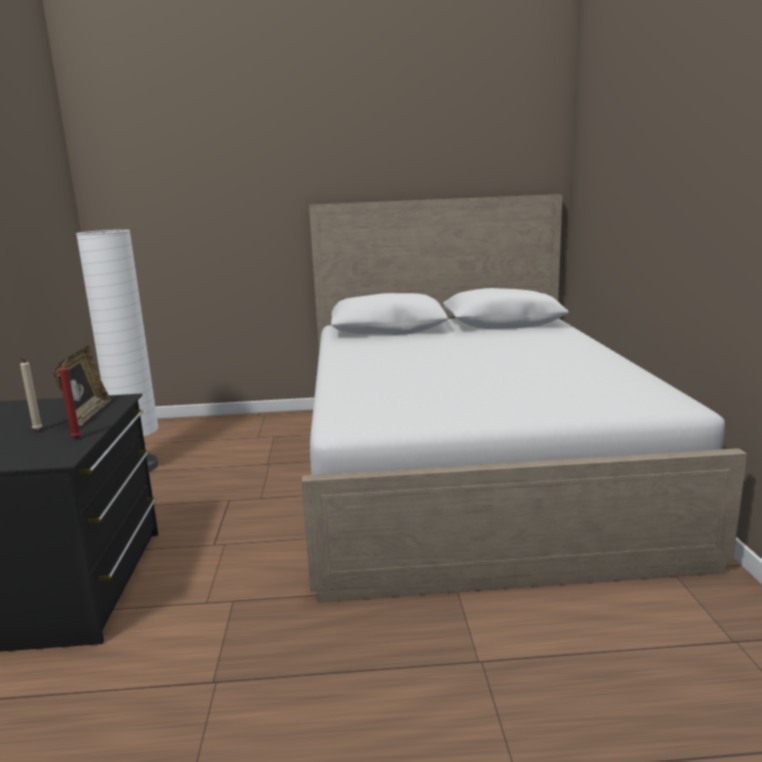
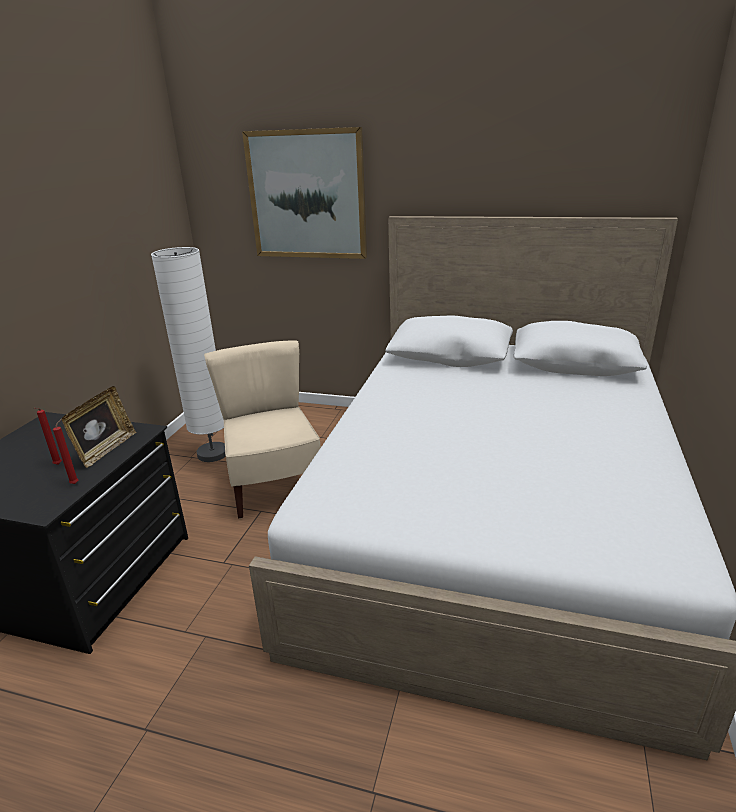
camera: 20 degrees right, 10 degrees up
beige candle [20,358,43,430] -> red candle [33,408,62,465]
none -> beige chair [204,340,321,519]
none -> picture [242,127,367,259]

